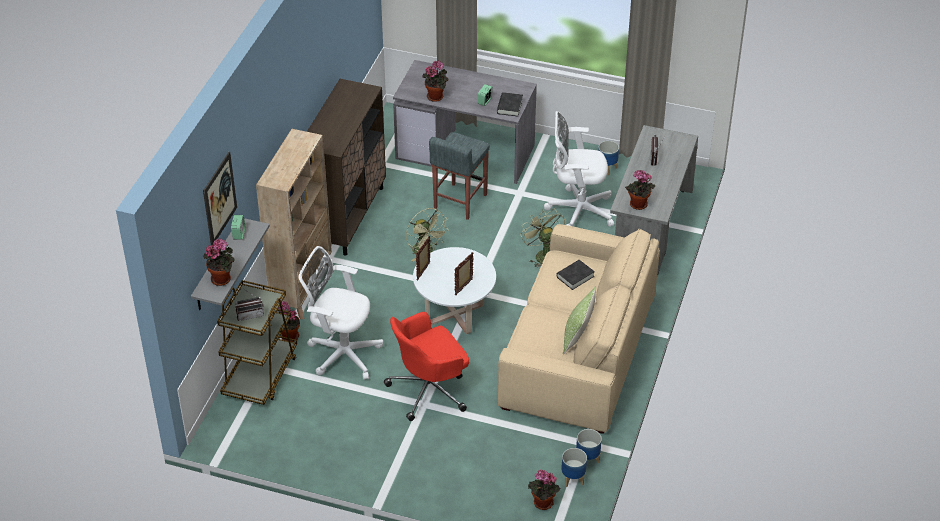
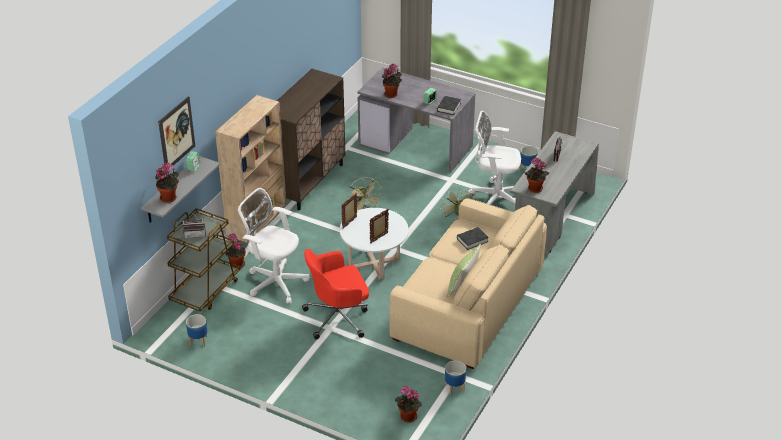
camera: 10 degrees right, 5 degrees down
grey stool [429,132,490,220] -> none
planter [561,448,587,487] -> planter moved to [186,314,208,346]

